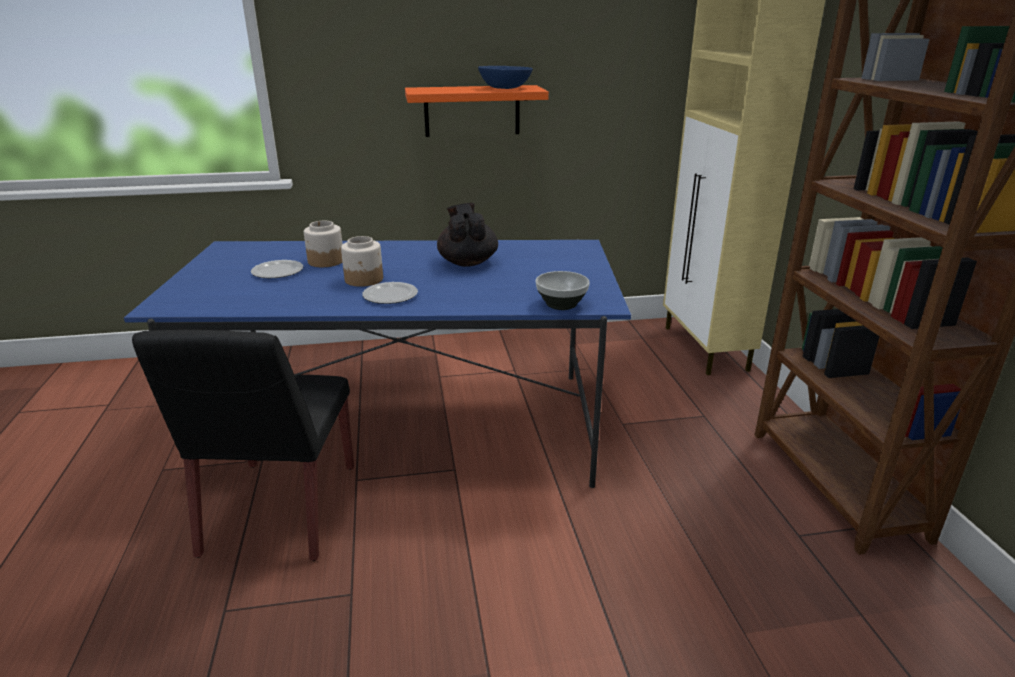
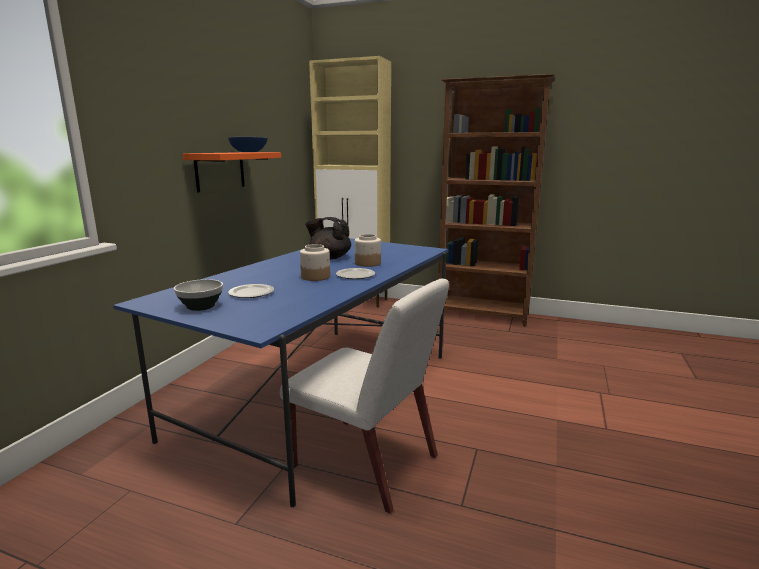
camera: 60 degrees left, 10 degrees down
black chair [132,330,354,561] -> white chair [280,279,449,514]
jar [304,221,343,267] -> jar moved to [355,234,381,267]
bowl [536,271,590,310] -> bowl moved to [174,279,223,311]

